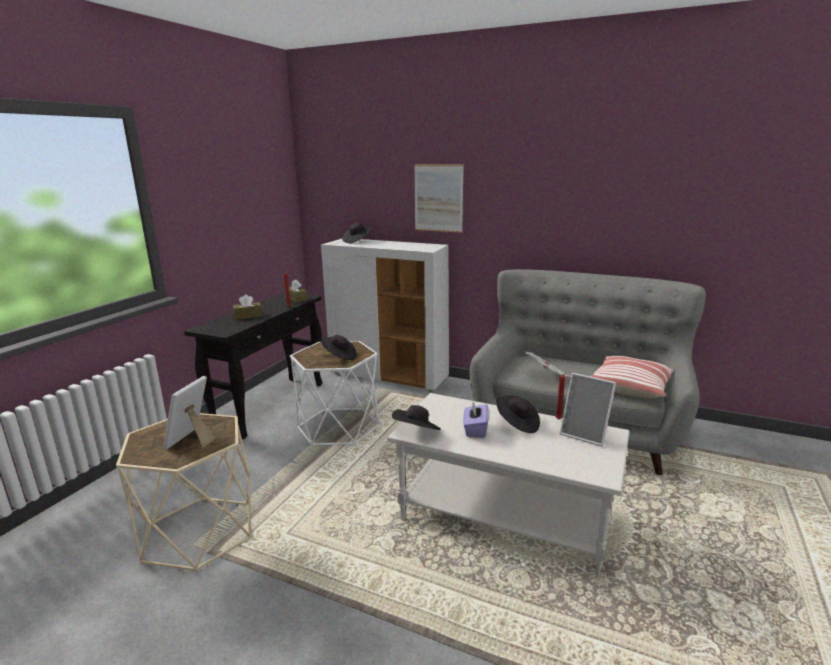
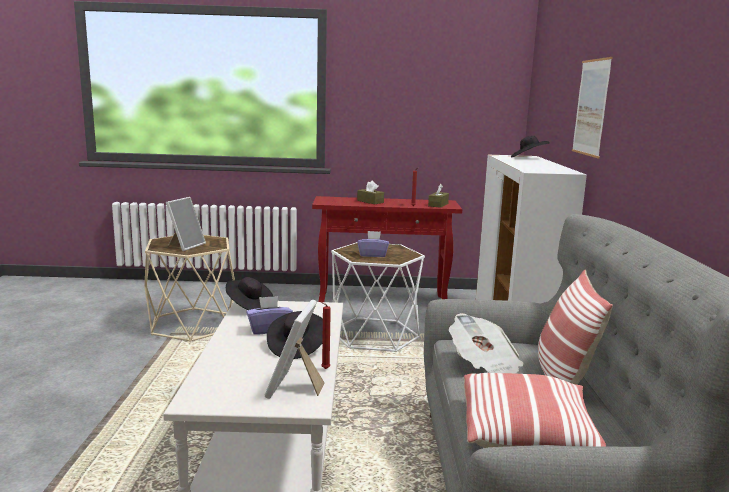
camera: 65 degrees right, 5 degrees down
picture frame [163,376,216,450] -> picture frame turned 120 degrees clockwise [166,197,206,251]
black console table [184,292,322,439] -> red console table [312,196,462,302]
black hat [321,335,357,360] -> purple tissue box [357,231,389,257]
none -> pillow [538,270,613,385]

